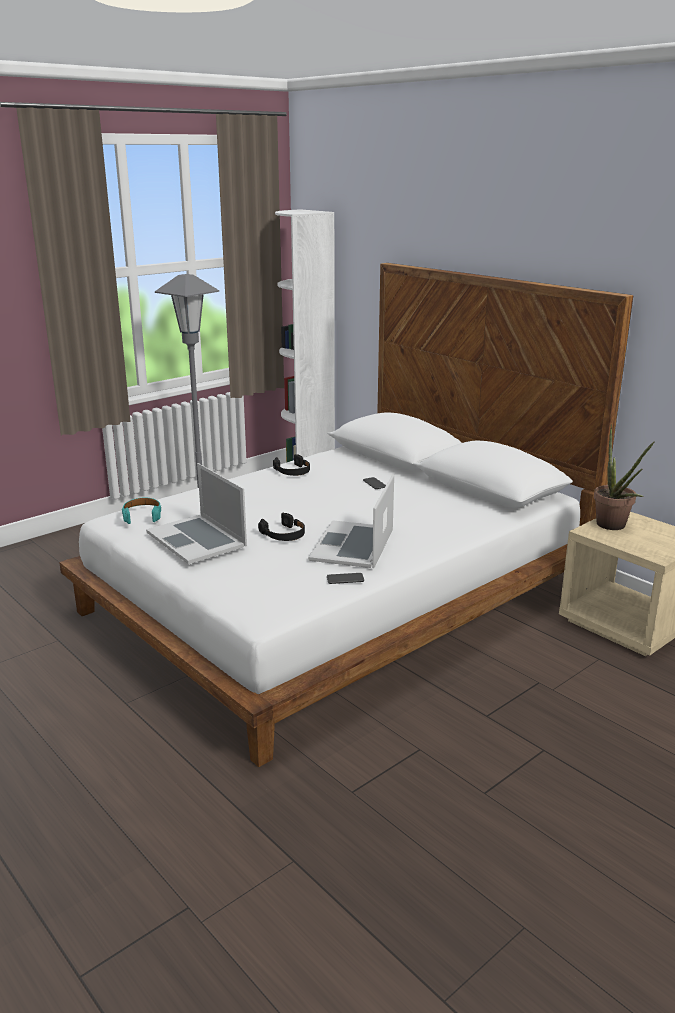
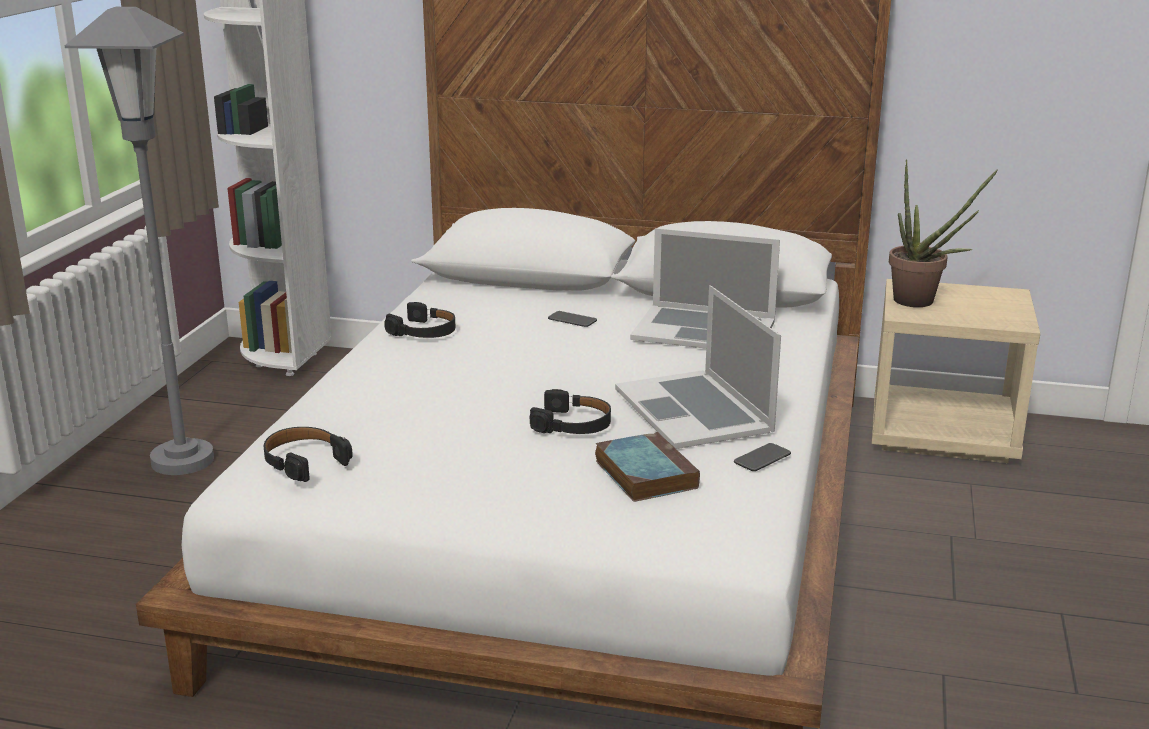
camera: 35 degrees left, 0 degrees up
turquoise headphones [122,497,162,524] -> black headphones [264,427,353,482]
laptop [146,463,247,564] -> laptop moved to [630,228,780,349]
none -> book [595,432,700,502]

